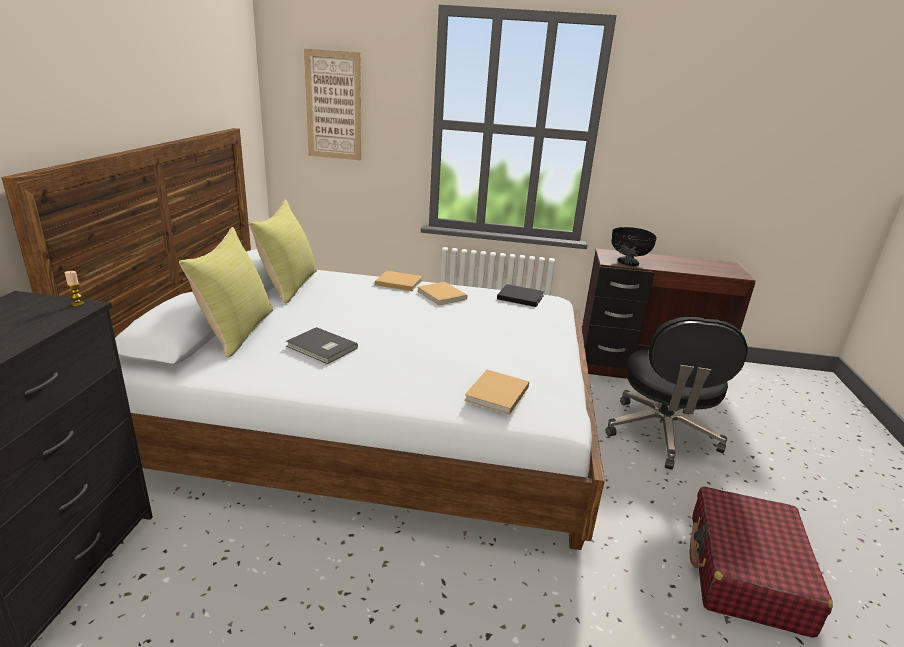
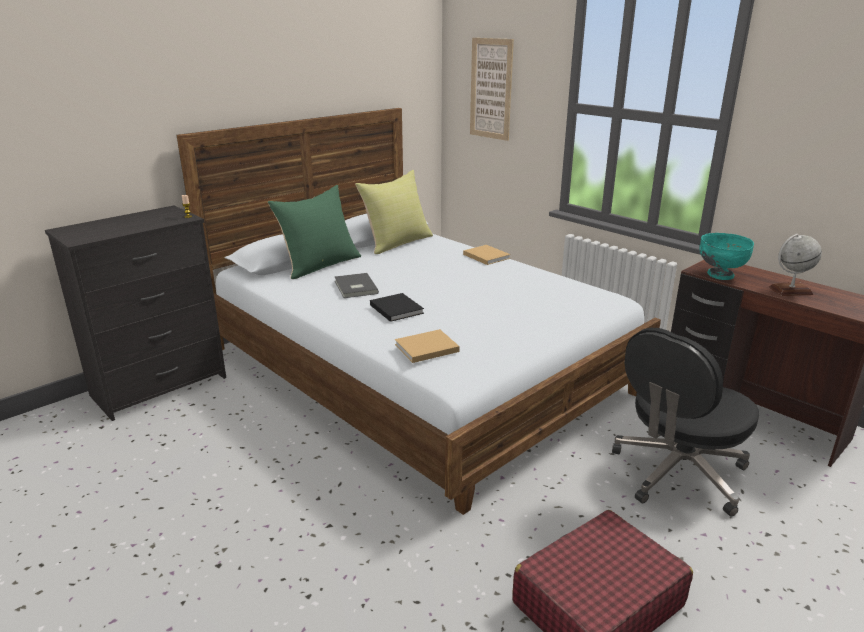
camera: 40 degrees right, 0 degrees up
yellow pillow [179,227,274,358] -> green pillow [267,185,361,279]
beige book [417,282,467,305] -> none
black book [497,284,544,307] -> black book moved to [370,293,424,322]
black bowl [612,227,657,266] -> turquoise bowl [699,233,754,280]
none -> globe [769,234,822,296]

